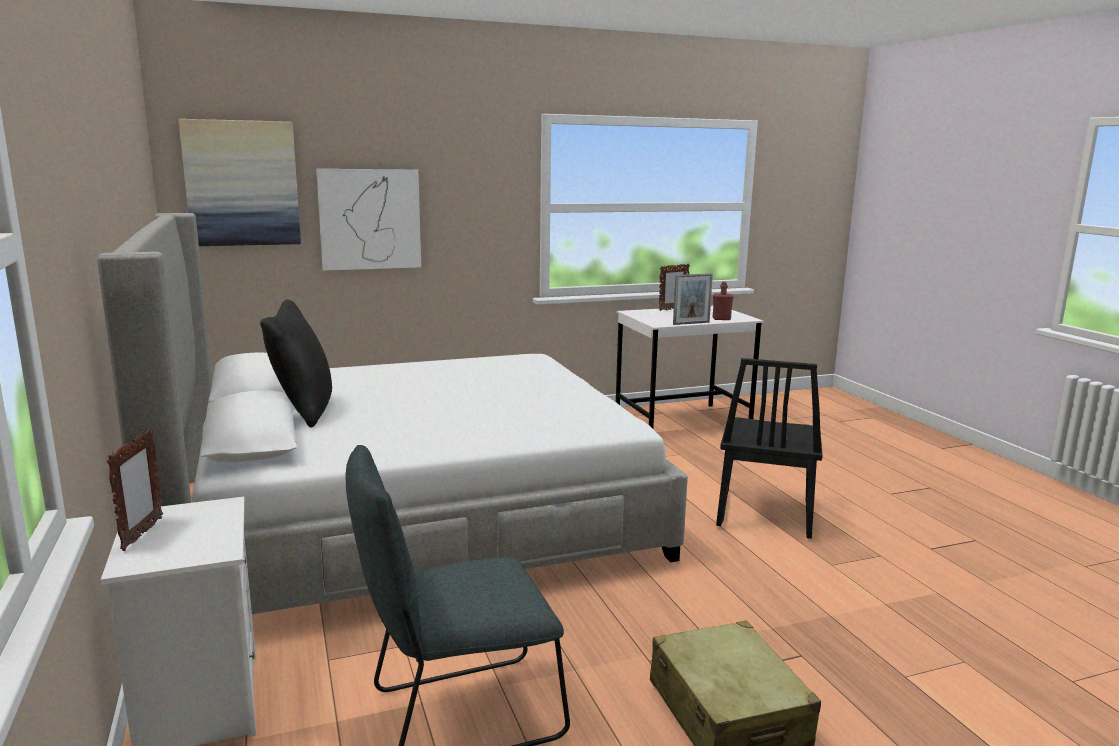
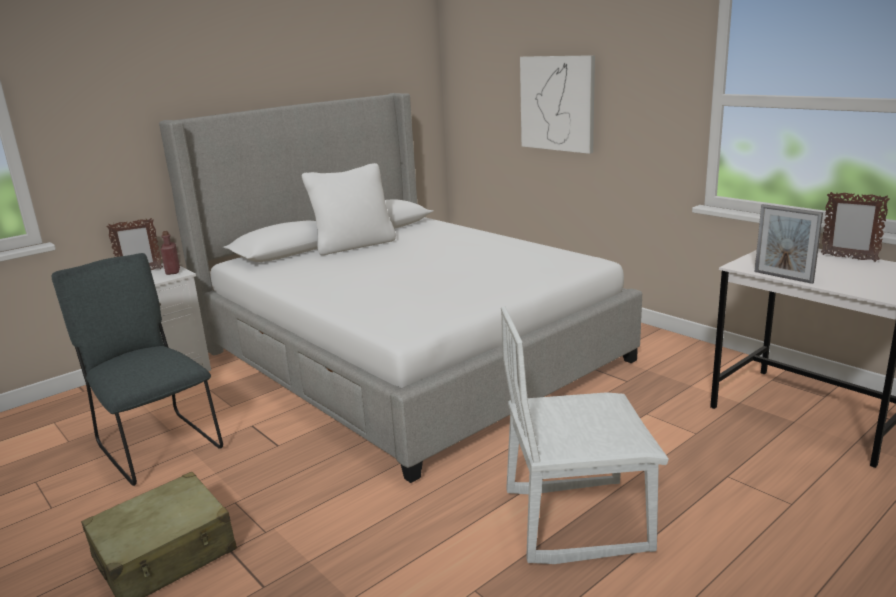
camera: 70 degrees right, 5 degrees up
picture [179,119,301,246] -> none
black pillow [260,300,332,427] -> white pillow [302,163,396,255]
red bottle [713,282,734,320] -> red bottle moved to [161,231,180,275]
black chair [716,358,823,539] -> white chair [501,306,669,564]

